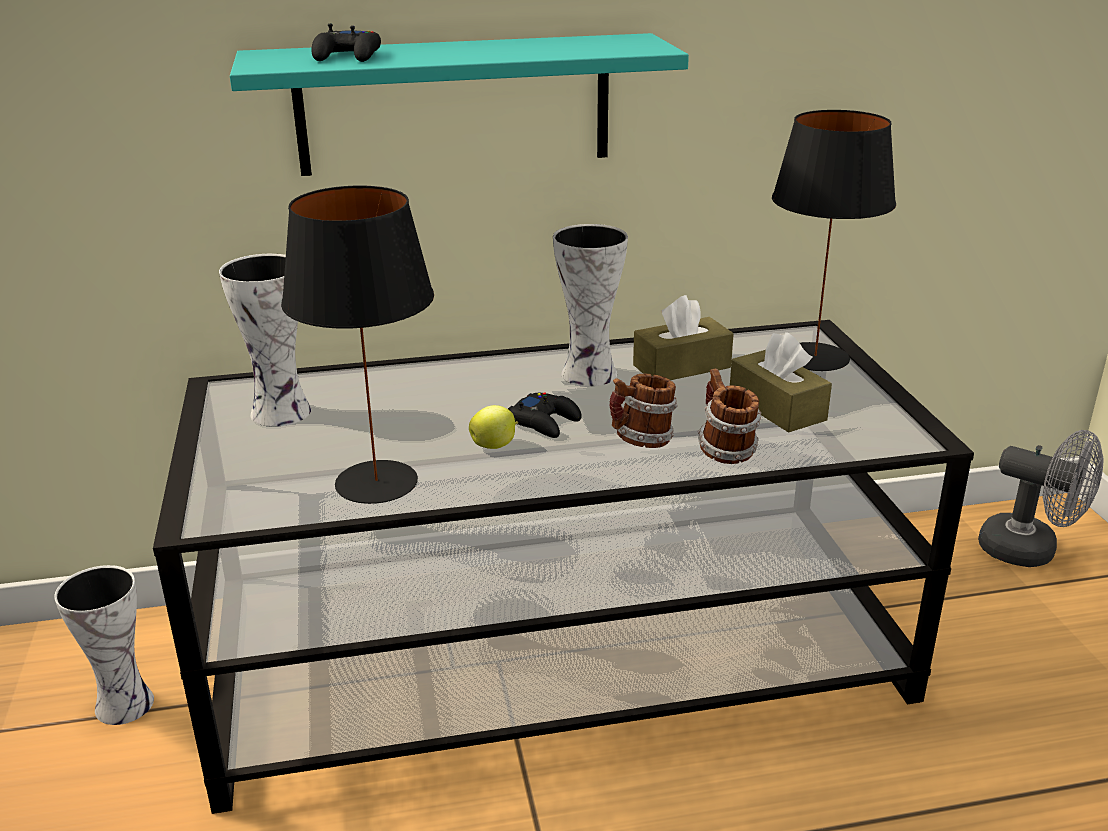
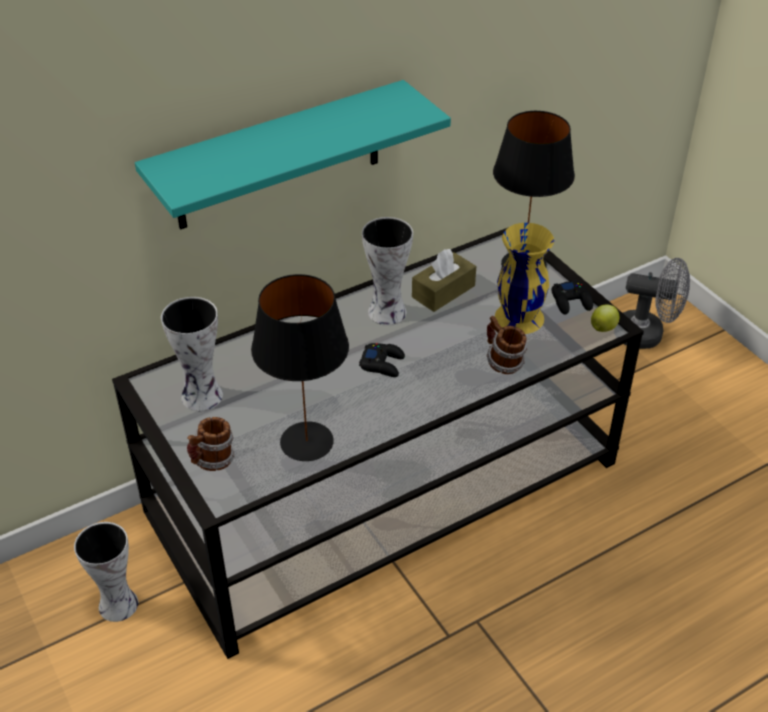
camera: 20 degrees left, 15 degrees up
black game controller [311,24,381,62] -> black game controller moved to [552,280,593,315]
apple [469,405,518,449] -> apple moved to [591,304,619,332]
mug [609,374,677,448] -> mug moved to [187,417,235,471]
brown tissue box [730,332,832,433] -> yellow vase [495,223,554,334]

